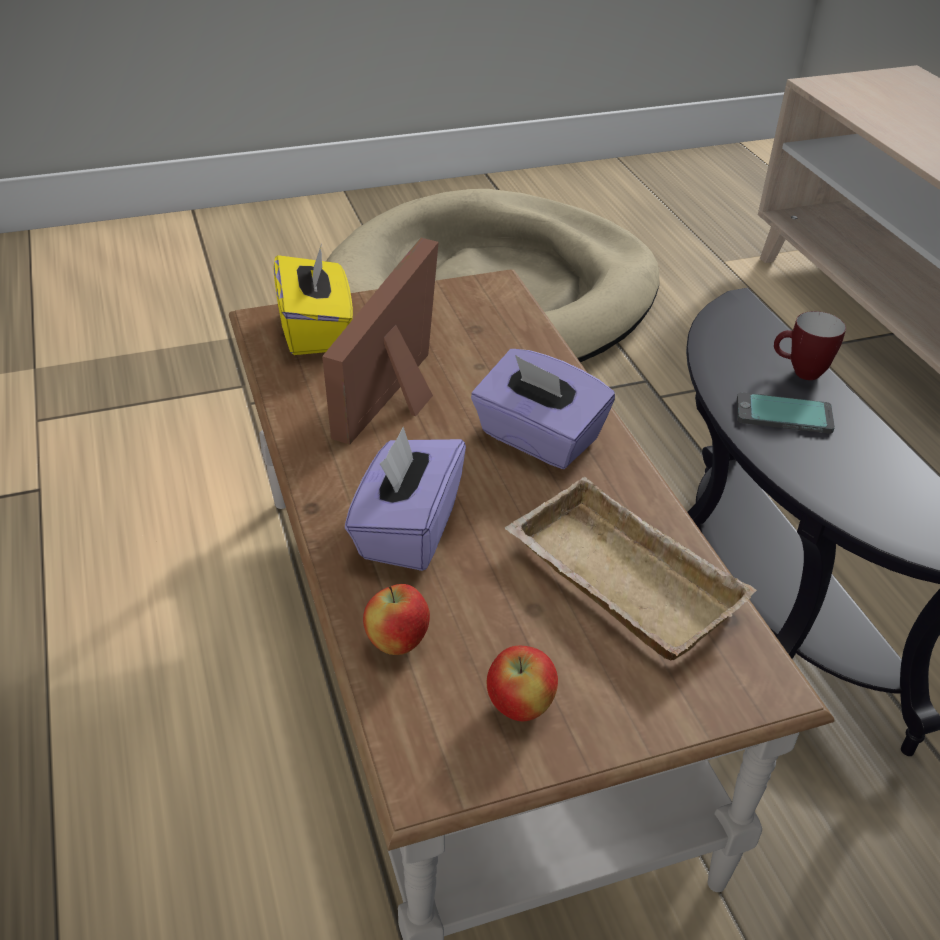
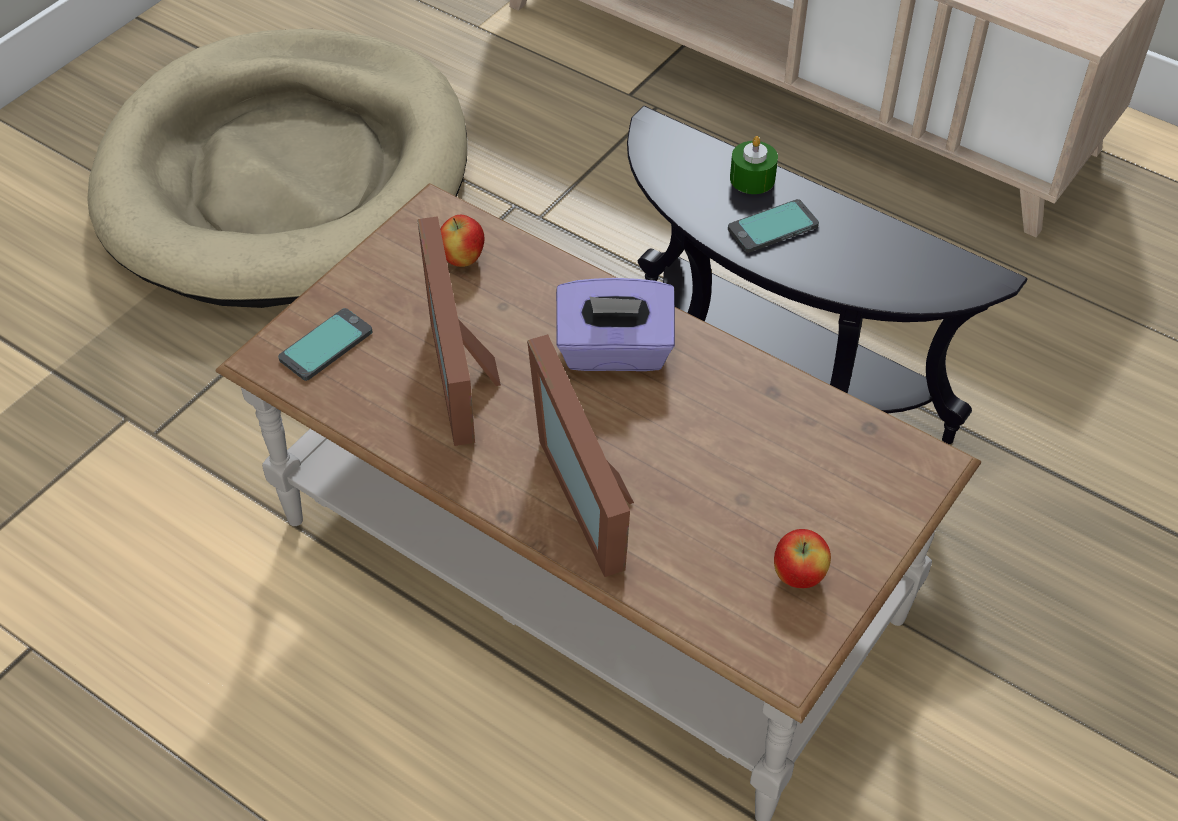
camera: 35 degrees left, 10 degrees up
yellow tissue box [273,243,353,355] -> phone [278,308,372,381]
purple tissue box [345,427,466,571] -> picture frame [527,334,634,577]
apple [363,584,430,655] -> apple moved to [440,215,484,267]
beige tray [505,477,757,661] -> none
mug [774,311,846,380] -> green candle [730,136,778,194]

